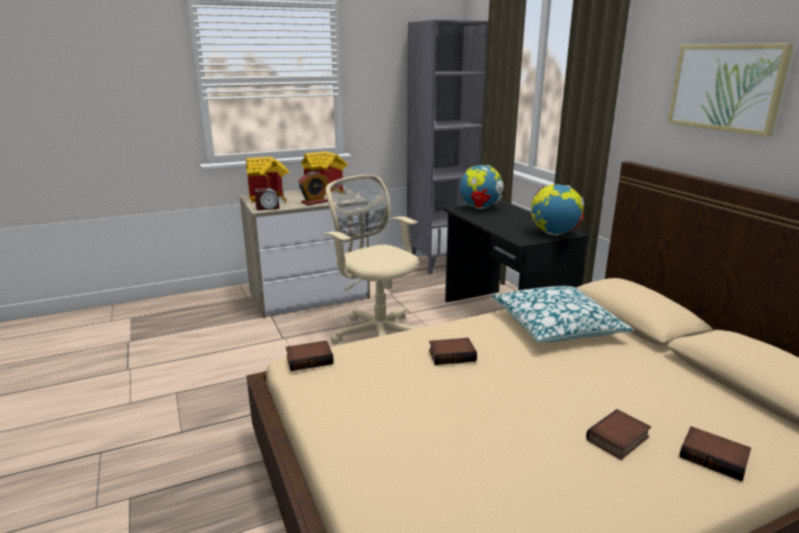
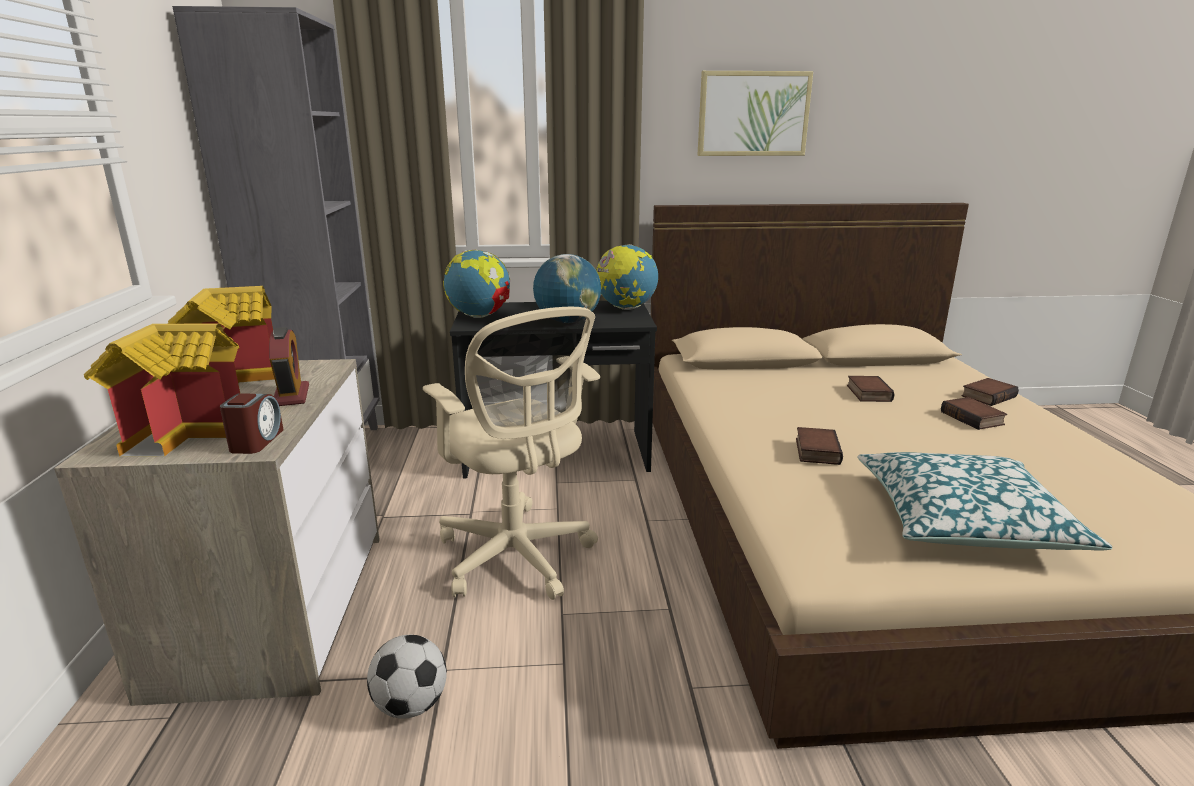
camera: 70 degrees left, 0 degrees up
book [286,340,334,371] -> book moved to [847,376,895,402]
beige office chair [324,175,419,345] -> beige office chair turned 105 degrees counterclockwise [423,307,600,600]
pillow [492,286,634,342] -> pillow moved to [858,452,1112,551]
none -> football [367,635,447,719]
none -> globe [533,254,601,323]

